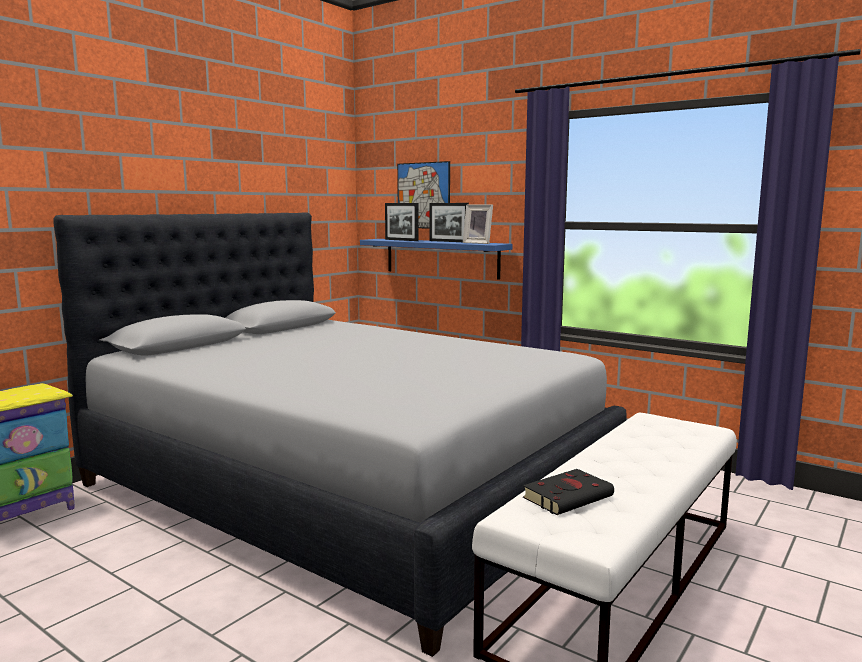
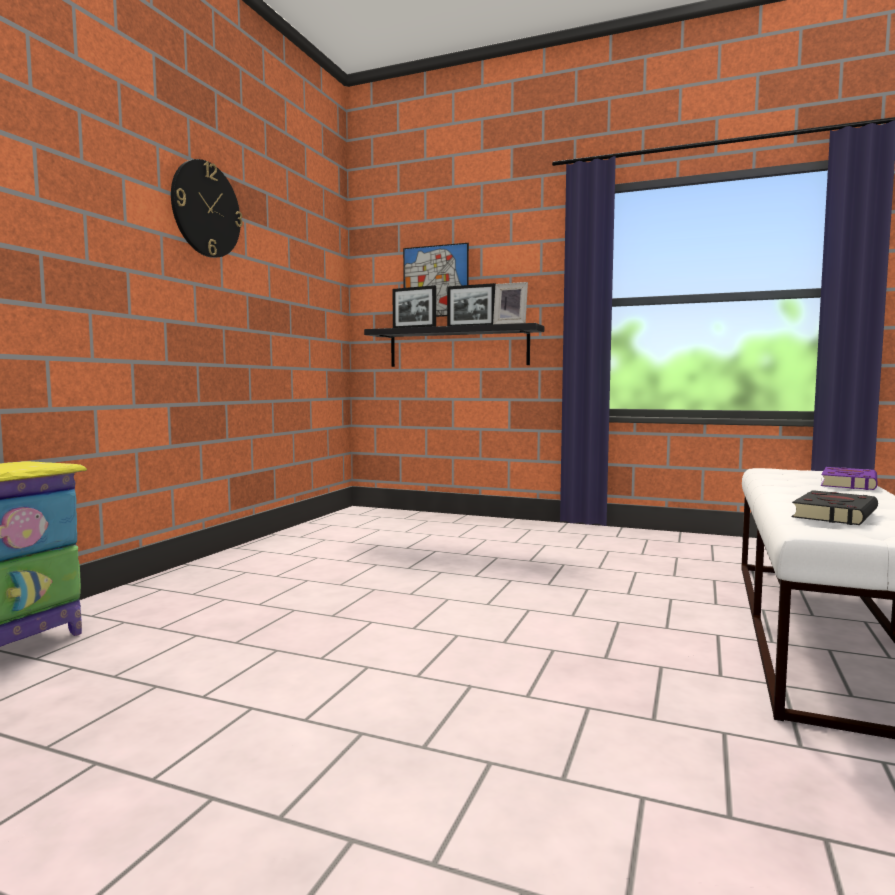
camera: 15 degrees left, 5 degrees down
grey bed [53,212,627,657] -> none
blue shelf [360,239,513,280] -> black shelf [364,323,544,367]
none -> wall clock [171,159,243,258]
none -> purple book [821,467,877,490]

